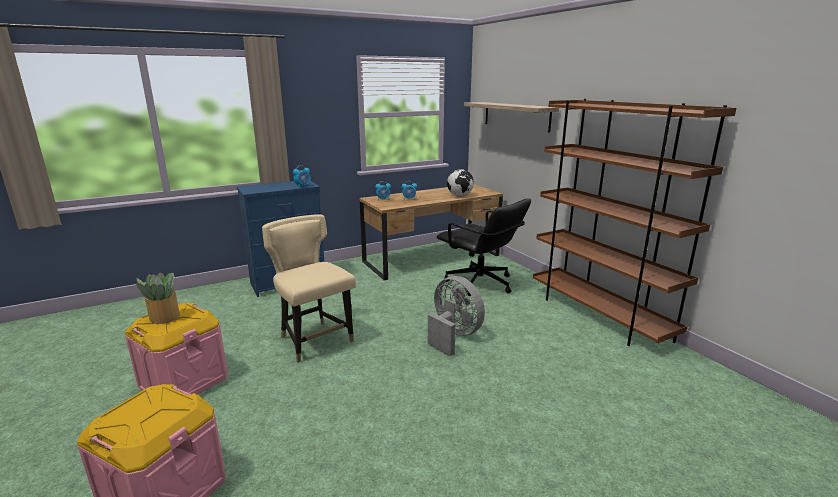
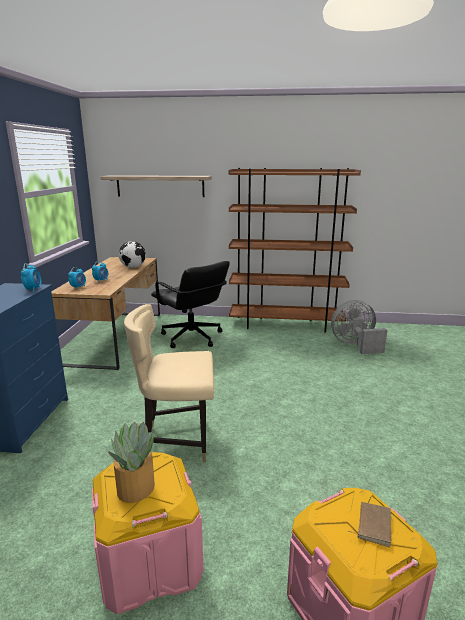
camera: 55 degrees left, 0 degrees up
grey fan [428,276,485,356] -> grey fan moved to [331,300,388,354]
black office chair [437,199,531,296] -> black office chair turned 60 degrees clockwise [151,261,230,348]
none -> brown book [348,502,391,547]

